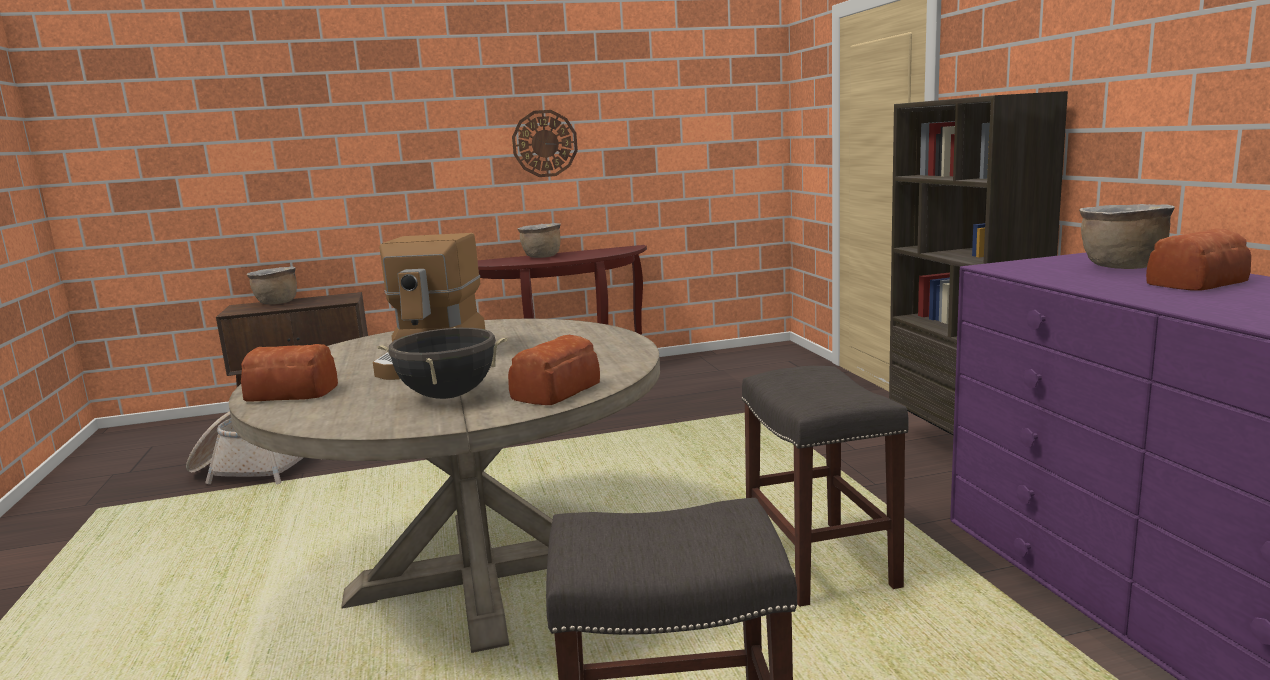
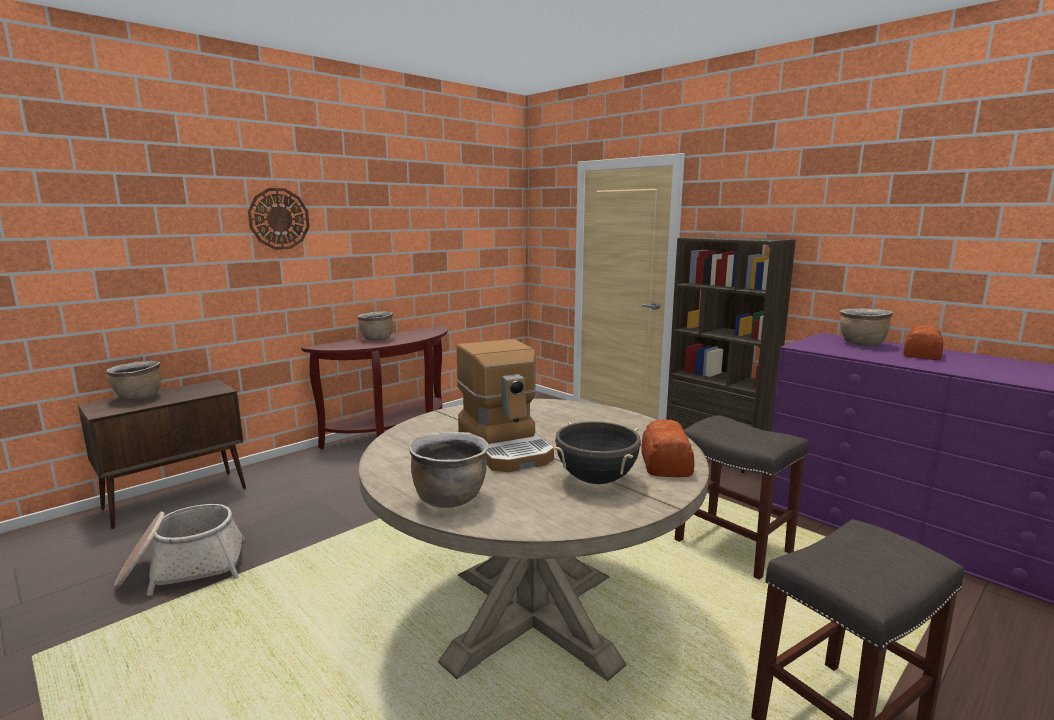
camera: 30 degrees left, 0 degrees up
bread [241,344,338,402] -> brown cooking pot [409,432,489,508]
wall clock [512,110,578,177] -> wall clock moved to [248,188,309,250]

